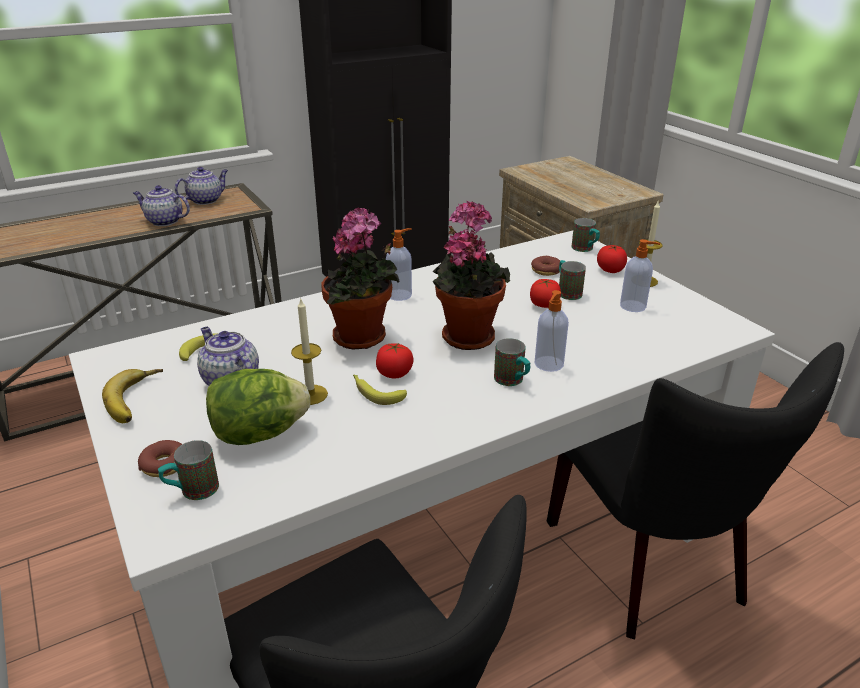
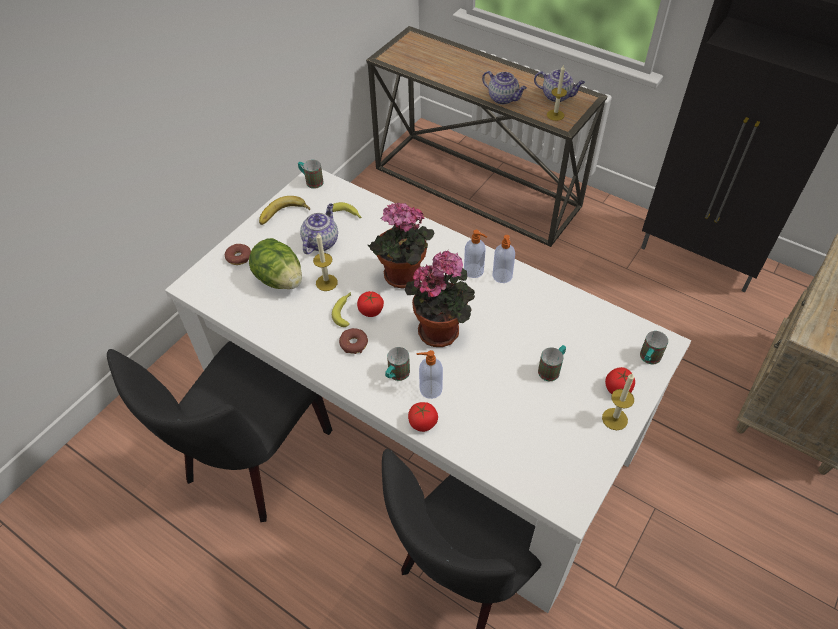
camera: 65 degrees right, 20 degrees up
teapot [133,185,190,226] -> teapot turned 135 degrees clockwise [482,71,527,105]
mug [158,440,219,500] -> mug moved to [298,160,324,189]
tomato [530,279,561,308] -> tomato moved to [408,402,438,432]
donut [531,256,560,276] -> donut moved to [339,328,368,354]
soap dispenser [620,239,660,312] -> soap dispenser moved to [492,235,515,283]
none -> candle [547,64,567,121]

